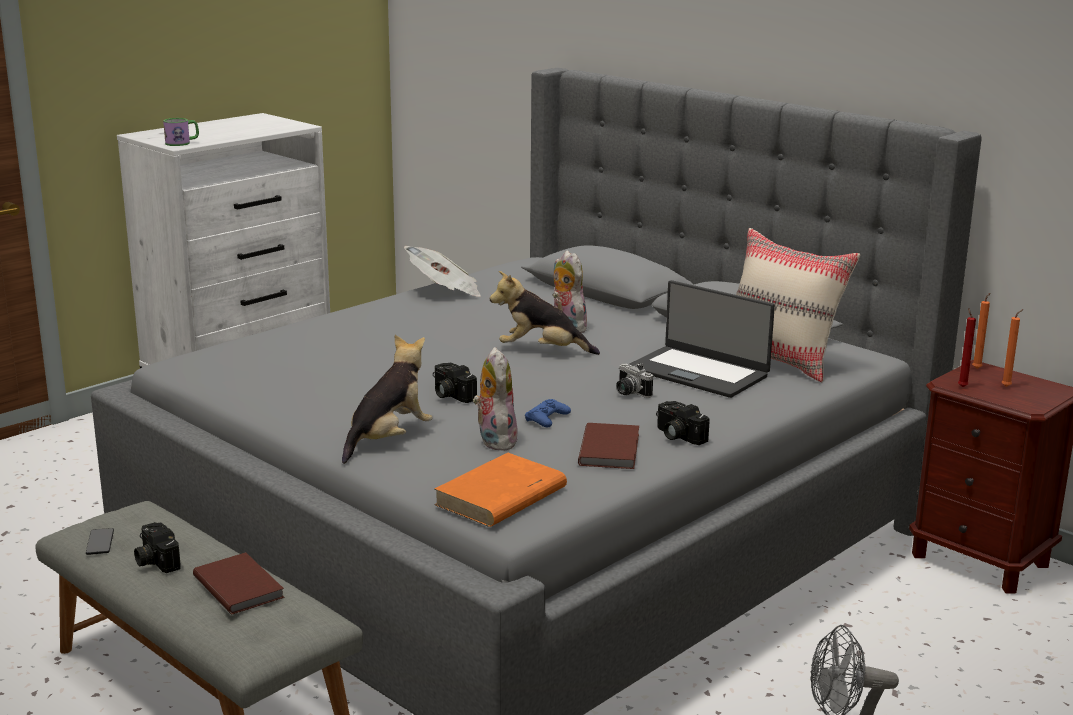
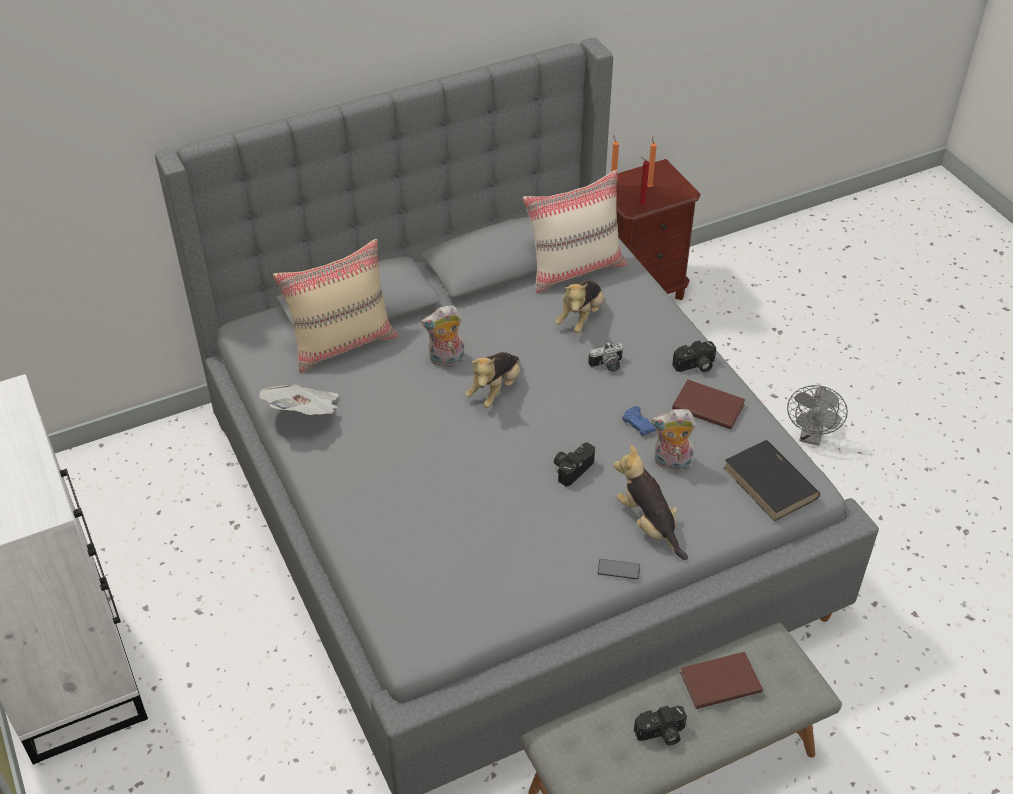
camera: 70 degrees left, 25 degrees up
phone [86,528,114,555] -> phone moved to [598,559,640,579]
mug [163,118,199,146] -> none
camera [433,363,477,403] -> camera turned 150 degrees clockwise [554,442,595,487]
orange book [434,453,567,527] -> black book [724,440,820,522]
laptop [629,280,775,398] -> plush toy [555,281,604,333]
none -> beige pillow [273,239,398,373]

